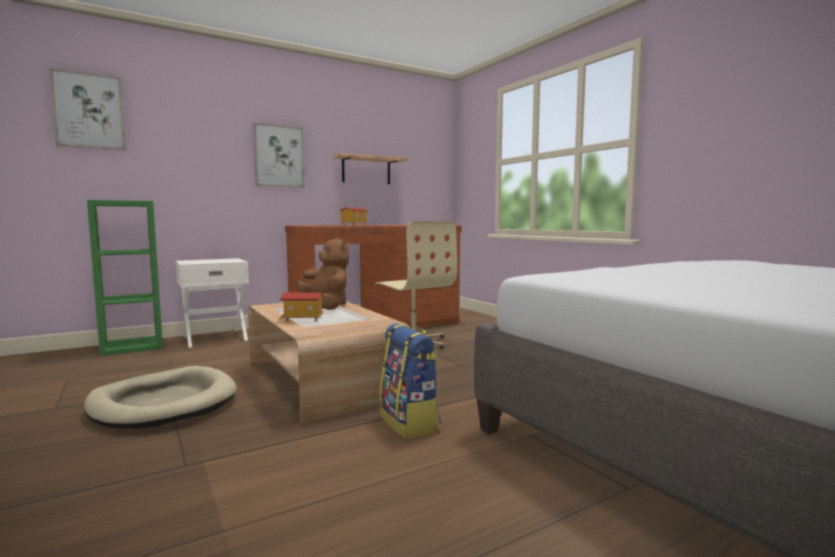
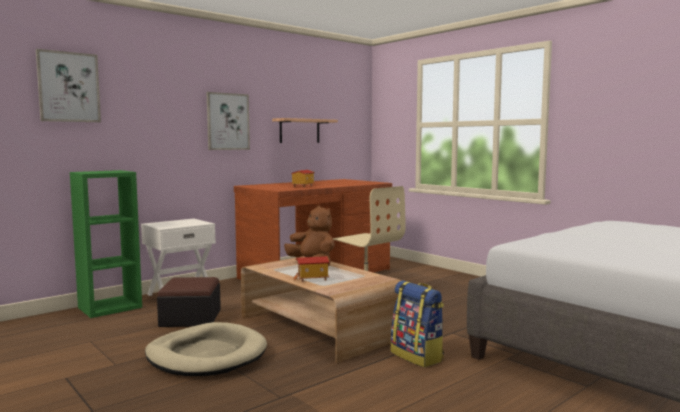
camera: 10 degrees left, 0 degrees up
none -> ottoman [157,277,221,327]

